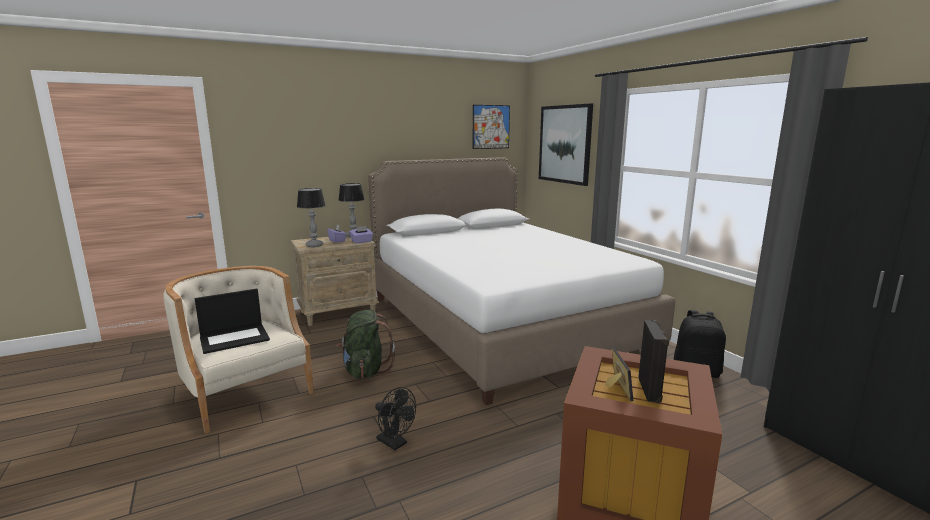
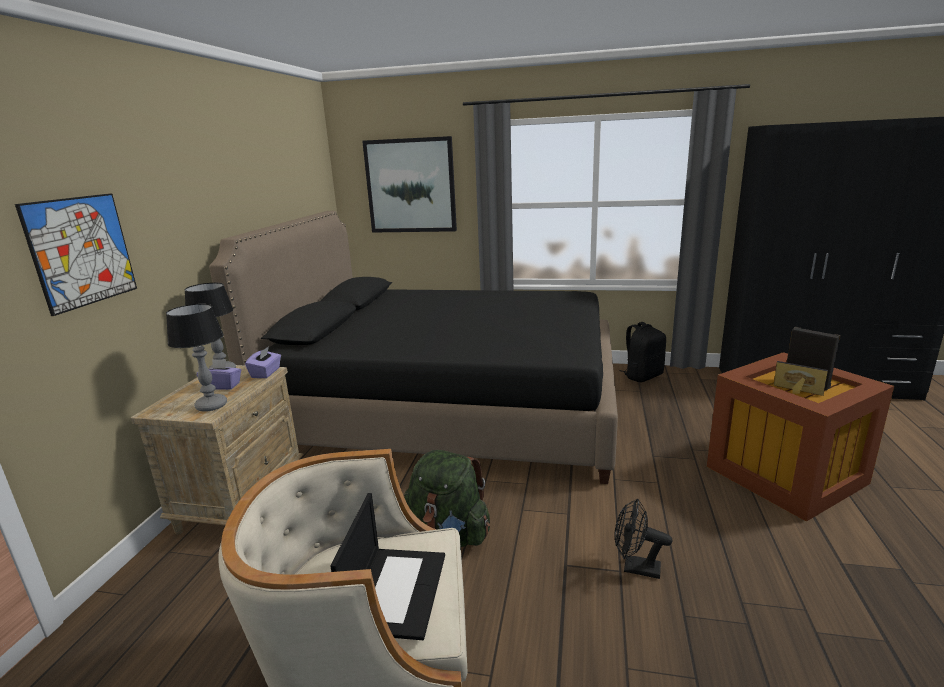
camera: 50 degrees left, 5 degrees up
white bed [368,157,675,405] -> black bed [209,211,618,484]
black fan [375,387,416,450] -> black fan turned 150 degrees counterclockwise [615,499,672,579]
picture [473,105,510,149] -> picture moved to [15,193,137,316]

